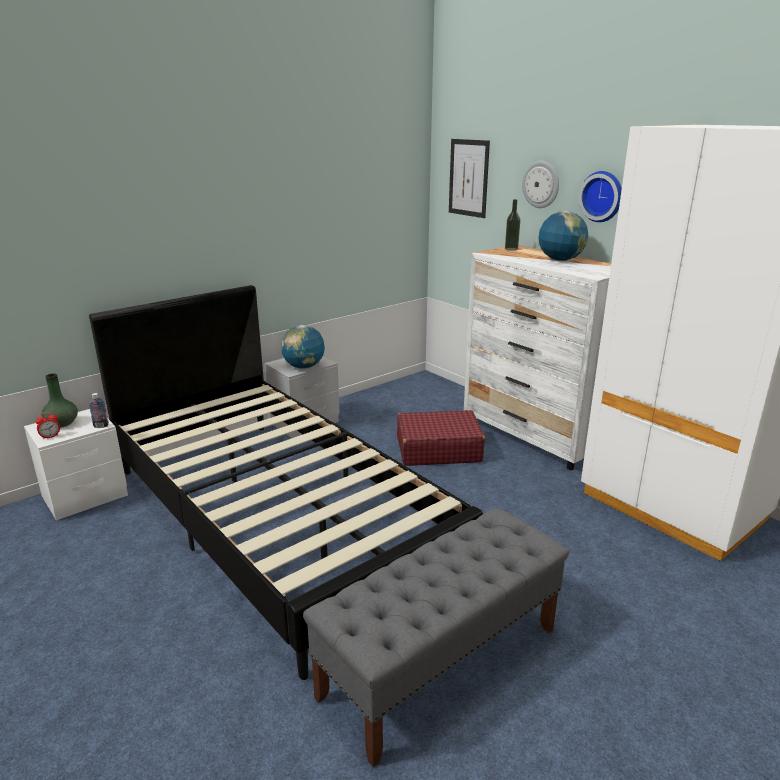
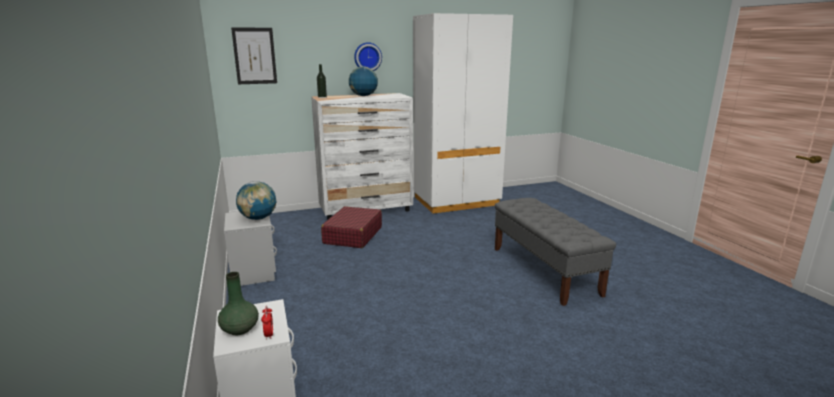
camera: 70 degrees left, 5 degrees down
black bed [89,285,483,680] -> none
bottle [89,393,109,428] -> none
wall clock [522,161,559,208] -> none

